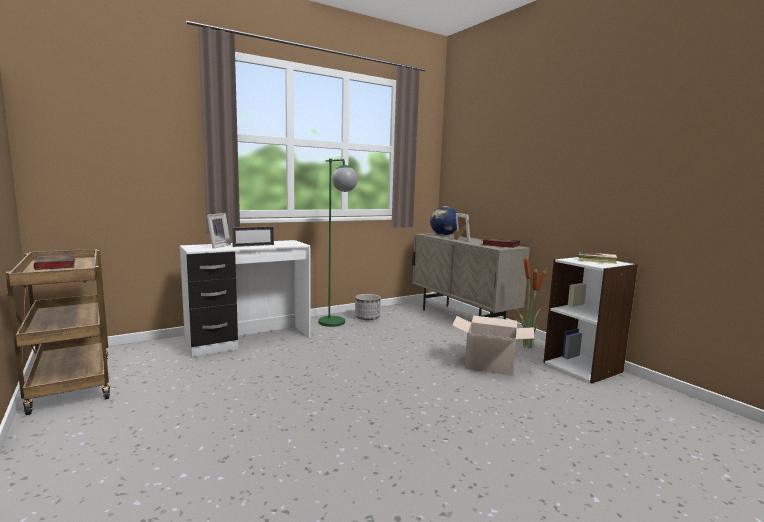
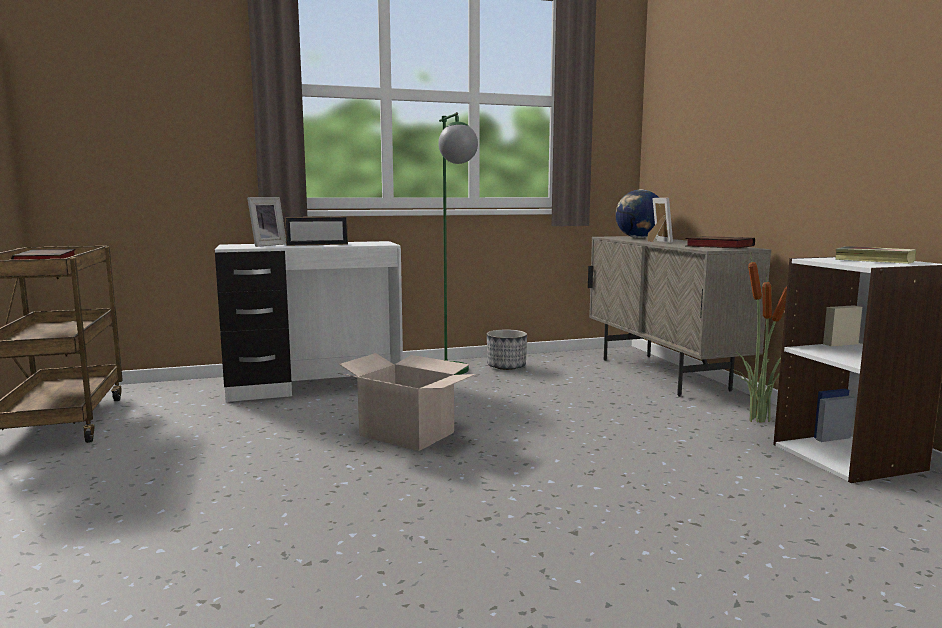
camera: 15 degrees right, 0 degrees up
cardboard box [452,316,534,376] -> cardboard box moved to [338,353,476,451]

